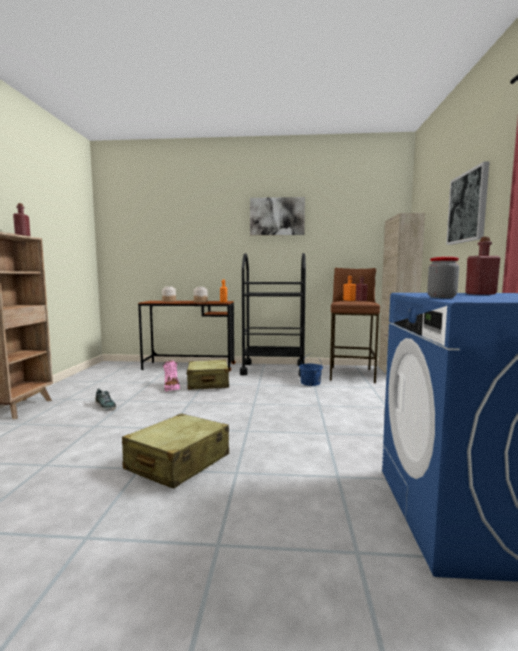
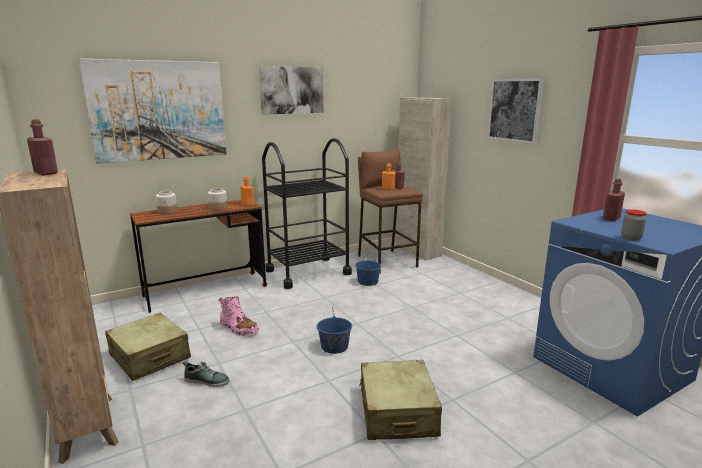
camera: 35 degrees left, 10 degrees up
beige suitcase [186,359,229,390] -> beige suitcase moved to [105,313,191,381]
none -> picture [79,59,226,164]
none -> blue bucket [317,307,352,354]

